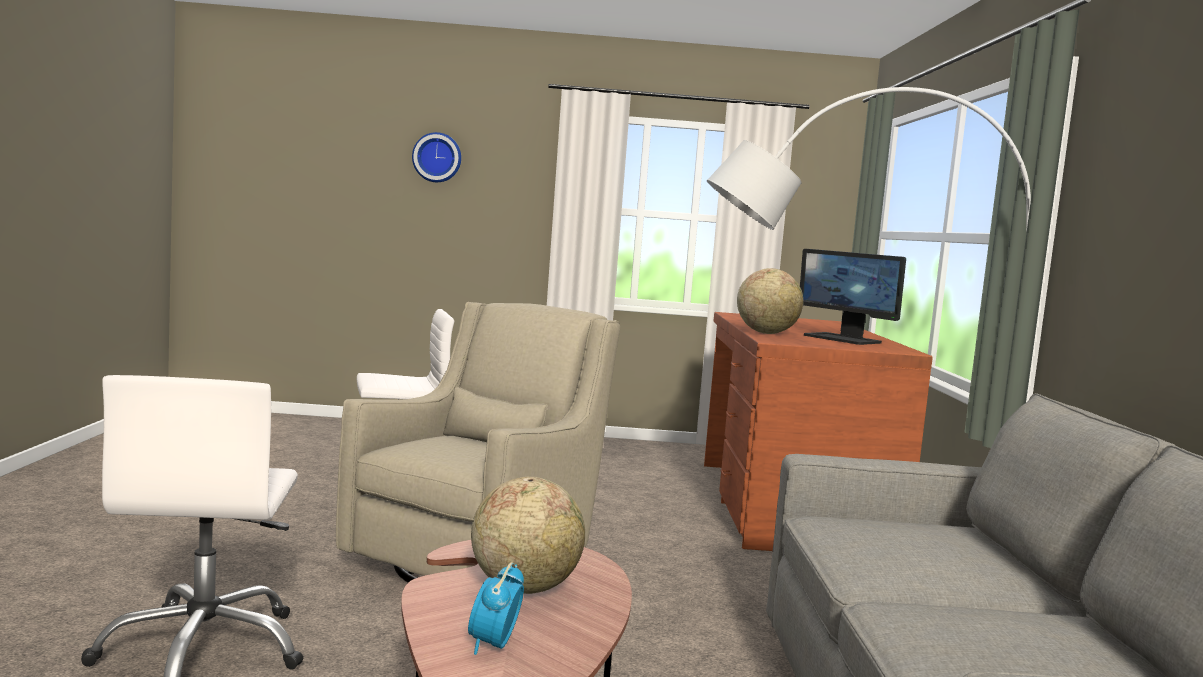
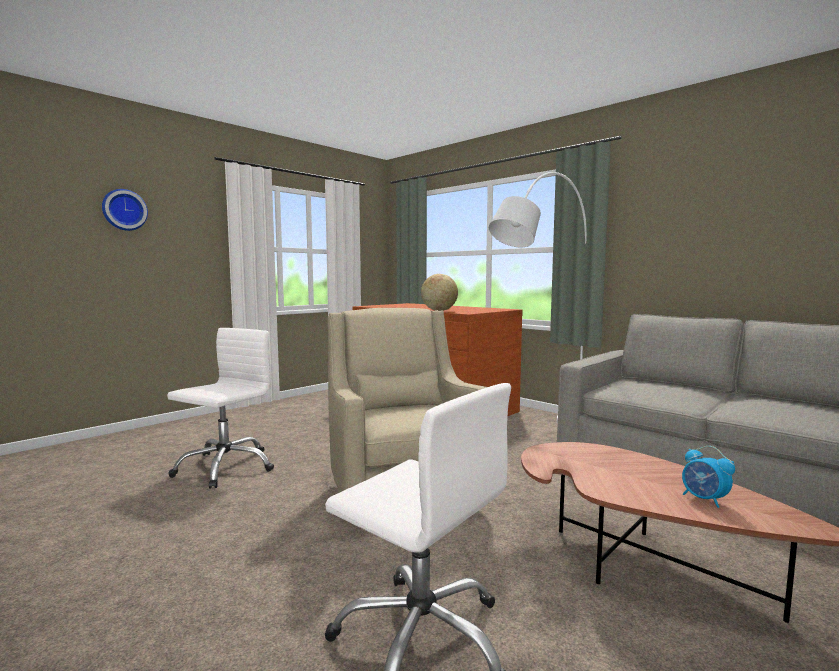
camera: 45 degrees left, 0 degrees up
globe [471,477,585,594] -> none
monitor [800,249,906,345] -> none

